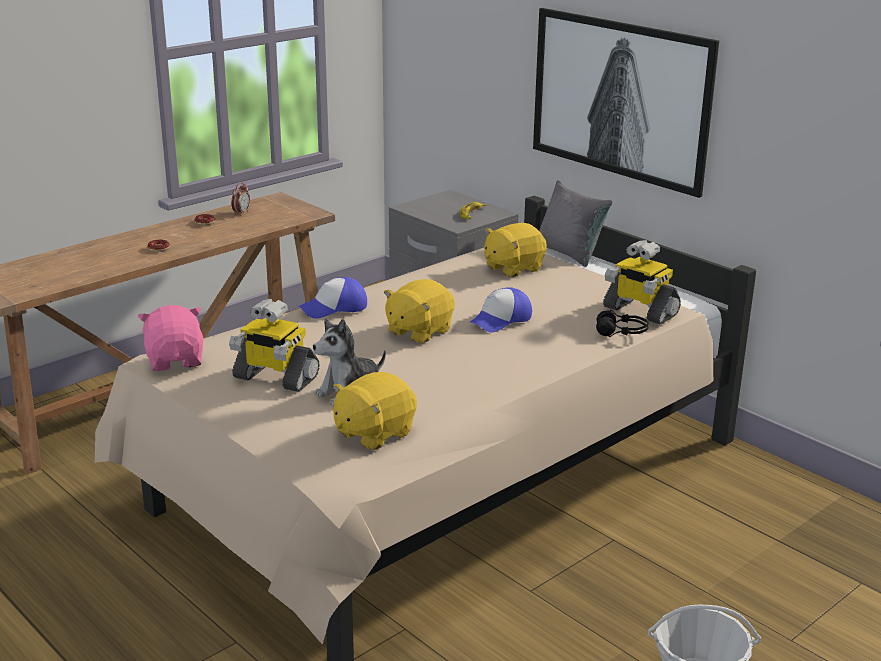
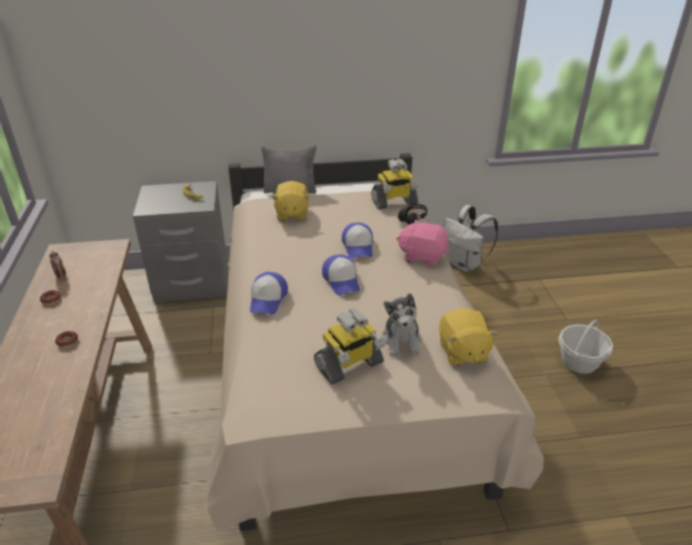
camera: 55 degrees left, 10 degrees up
pink plush toy [138,305,203,371] -> pink plush toy moved to [396,219,449,266]
yellow plush toy [384,279,455,344] -> cap [322,254,360,295]
picture [533,8,719,198] -> none
none -> white backpack [443,205,498,272]

